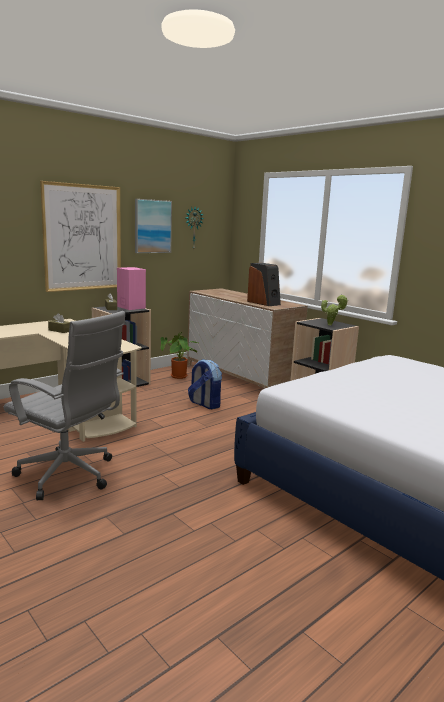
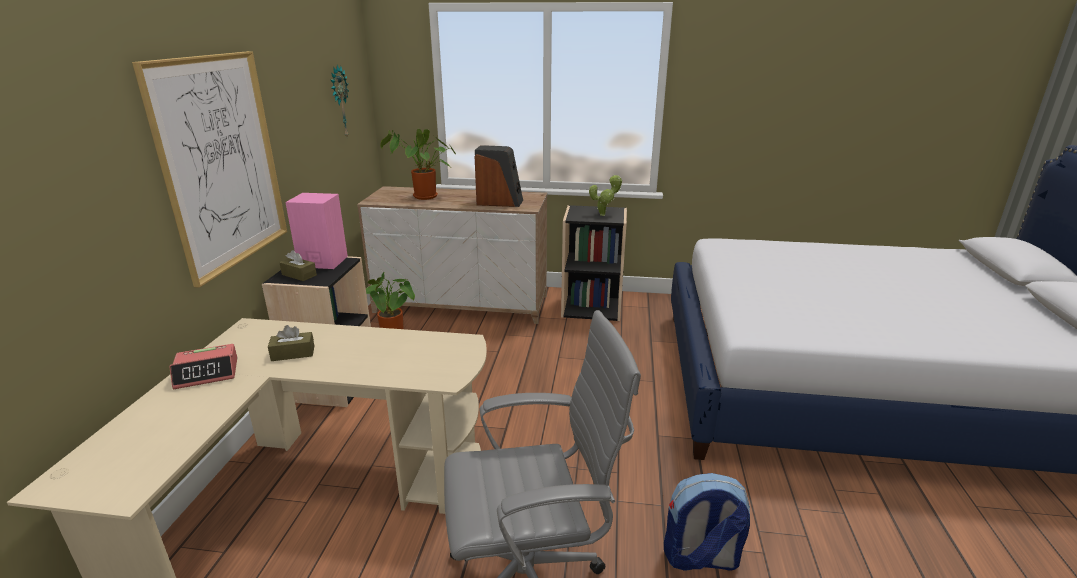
camera: 40 degrees left, 10 degrees up
picture [135,199,172,253] -> none
backpack [188,359,222,409] -> backpack moved to [664,473,750,571]
none -> alarm clock [169,344,237,389]
none -> potted plant [380,129,456,200]

